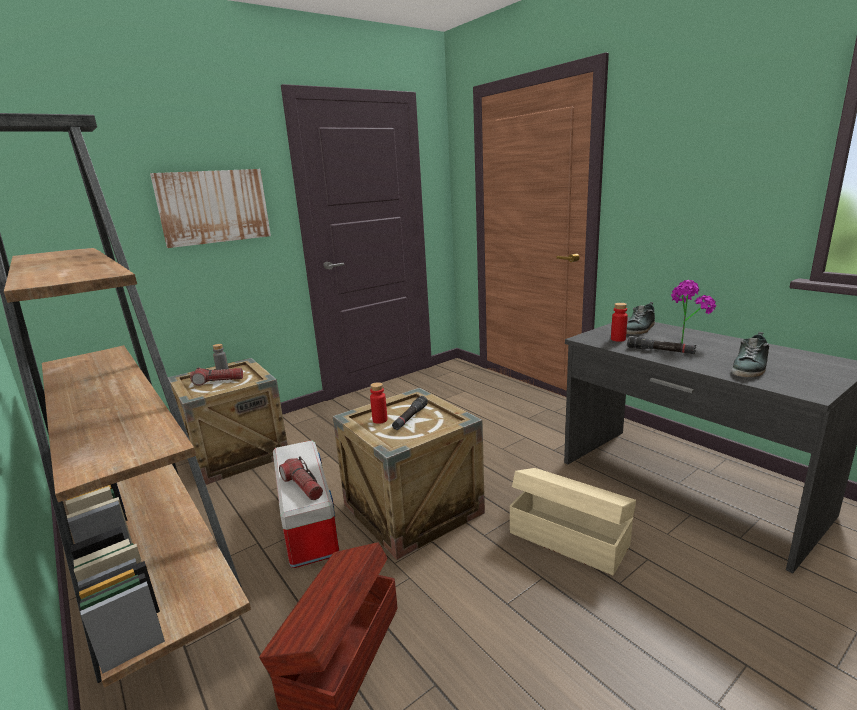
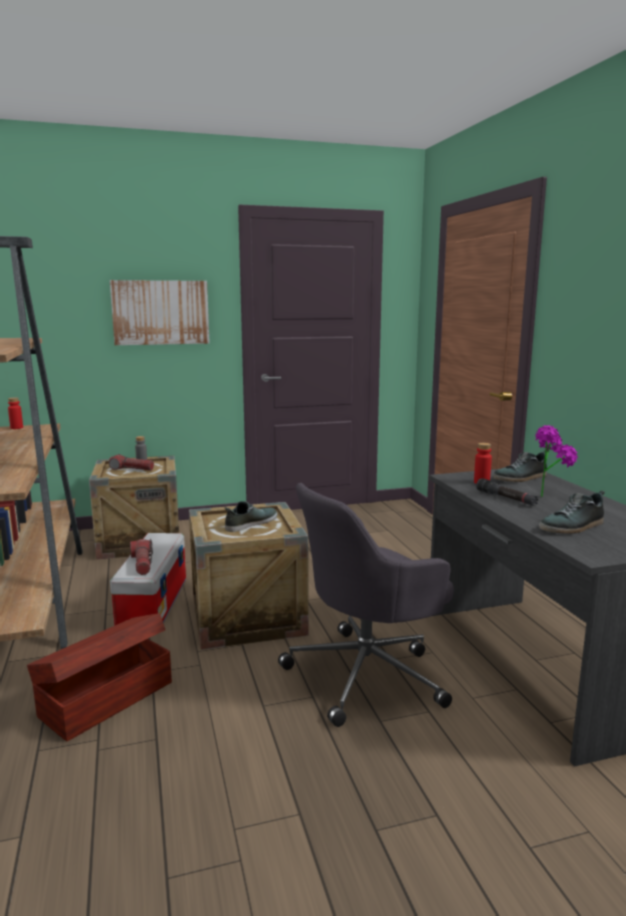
camera: 20 degrees right, 5 degrees down
red bottle [370,382,387,424] -> red bottle moved to [8,397,23,429]
black flashlight [392,396,428,430] -> shoe [225,501,278,532]
beige storage box [510,468,636,575] -> grey office chair [278,483,454,727]

